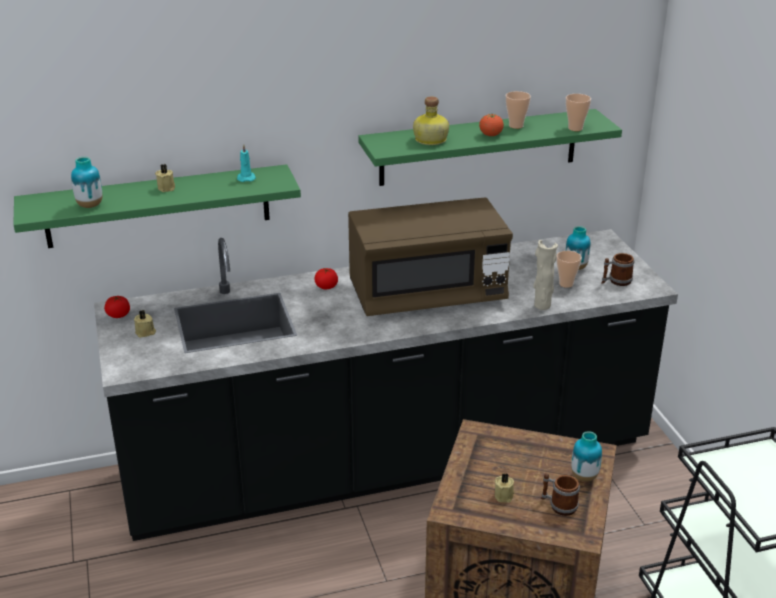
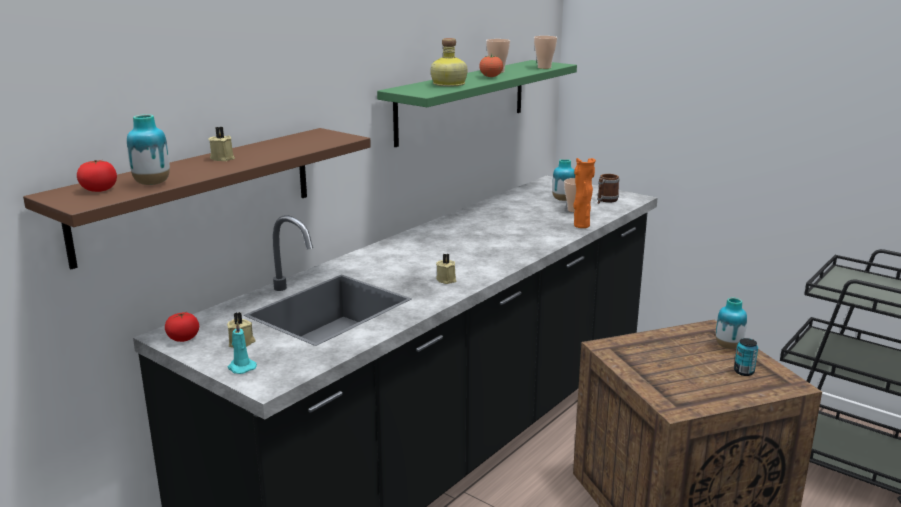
camera: 35 degrees left, 10 degrees down
green shelf [13,164,301,248] -> brown shelf [23,128,371,269]
turquoise candle [237,145,256,182] -> turquoise candle moved to [228,321,257,374]
tomato [314,268,338,290] -> tomato moved to [77,160,117,192]
brown microwave [348,198,513,316] -> none
beige candle [495,473,514,503] -> beige candle moved to [436,254,456,284]
beige vase [533,240,558,310] -> orange vase [573,158,596,228]
mug [541,473,580,516] -> can [734,338,758,376]

